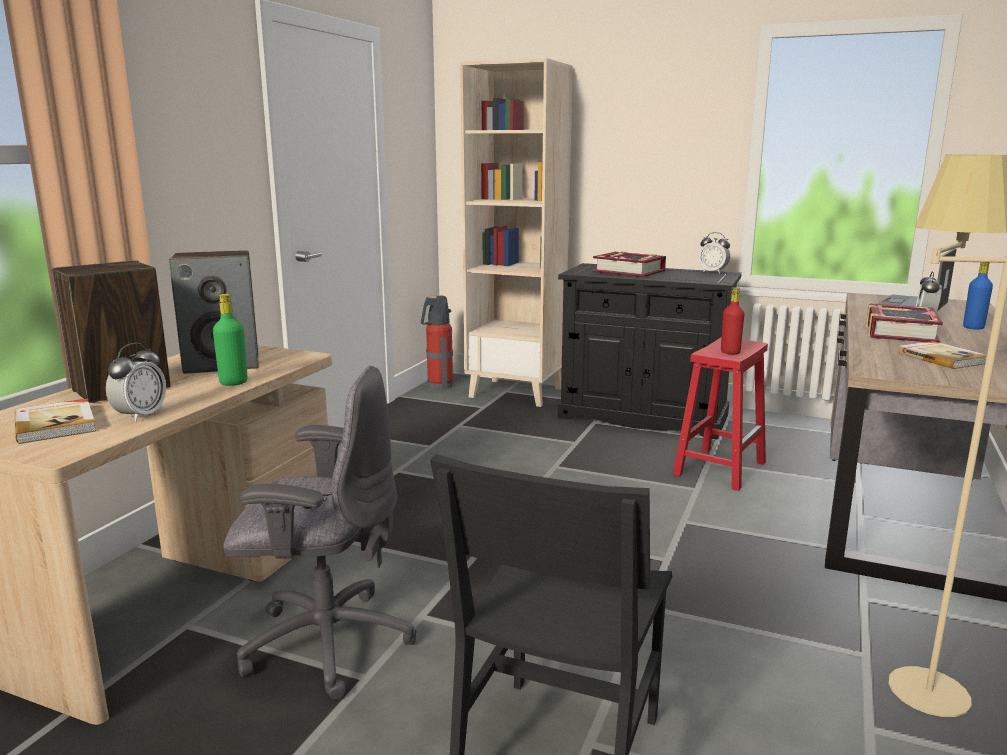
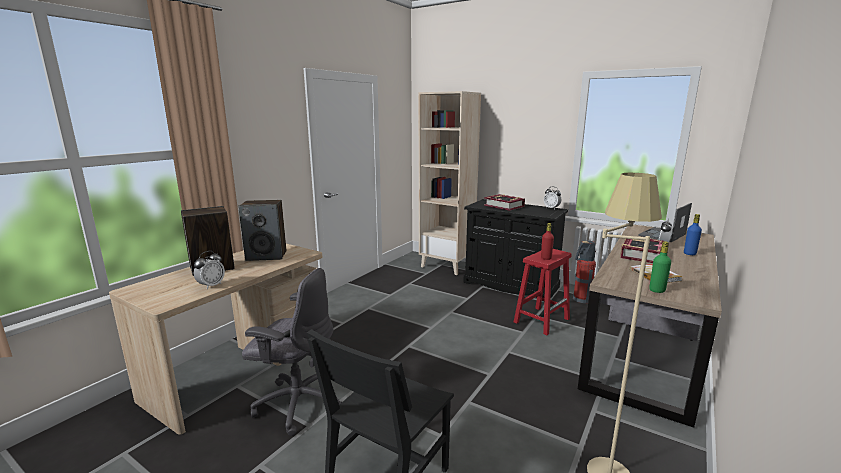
camera: 10 degrees right, 0 degrees up
book [15,399,96,444] -> none
green bottle [213,294,248,386] -> green bottle moved to [649,241,671,293]
fire extinguisher [421,295,454,390] -> fire extinguisher moved to [573,241,596,304]

